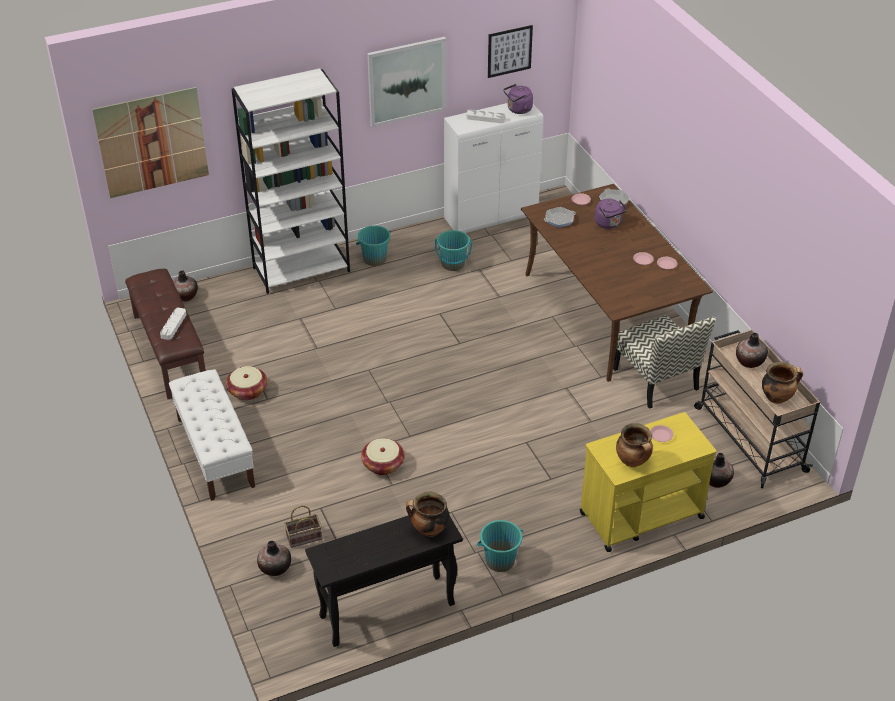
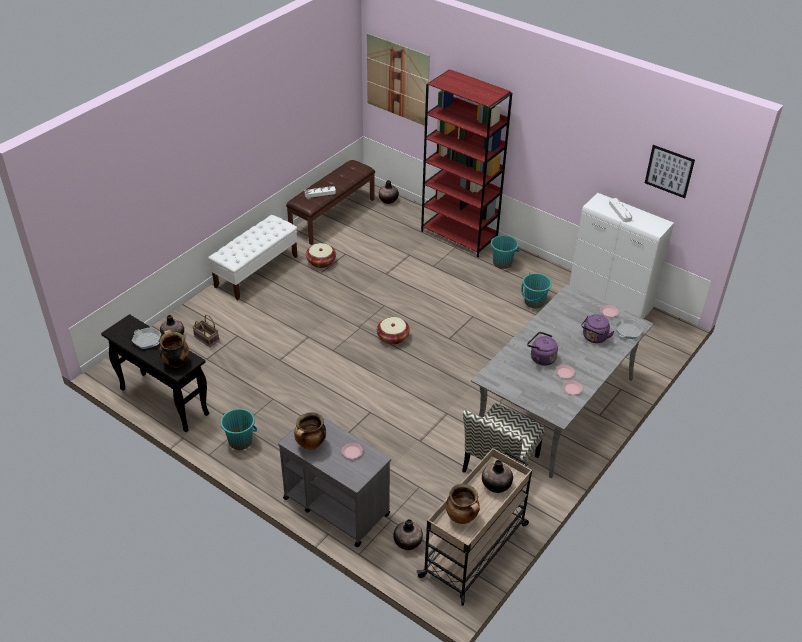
camera: 60 degrees right, 0 degrees up
white bookcase [231,68,350,294] -> red bookcase [421,69,512,257]
basket [361,438,405,475] -> basket moved to [377,317,410,345]
picture [367,37,446,127] -> none
purple kettle [503,84,533,114] -> purple kettle moved to [527,332,558,366]
brown dining table [521,184,713,382] -> grey dining table [471,285,653,479]
frying pan [544,207,576,228] -> frying pan moved to [132,327,162,349]
yellow cart [580,412,716,552] -> grey cart [278,412,391,547]

